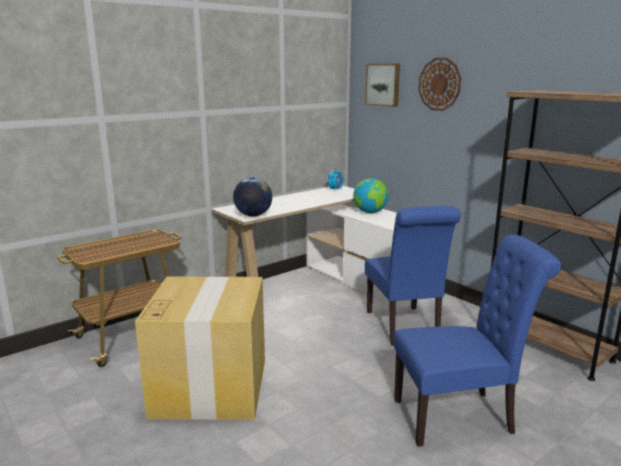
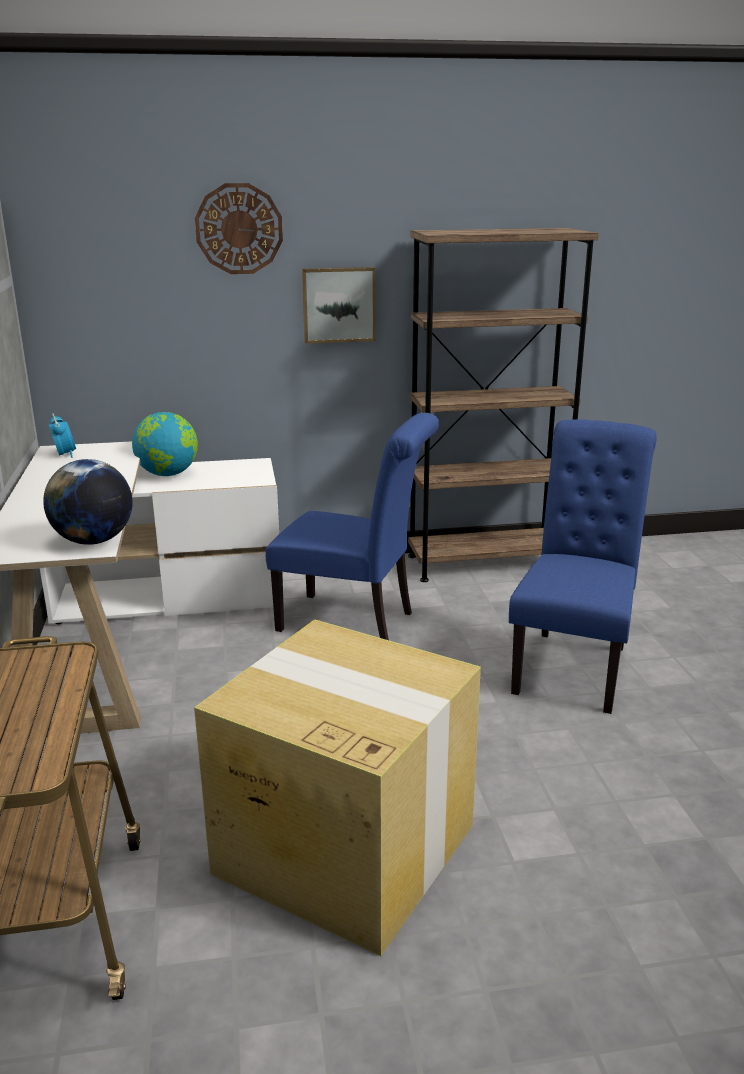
camera: 60 degrees left, 5 degrees up
picture [365,64,400,107] -> picture moved to [302,267,376,344]

